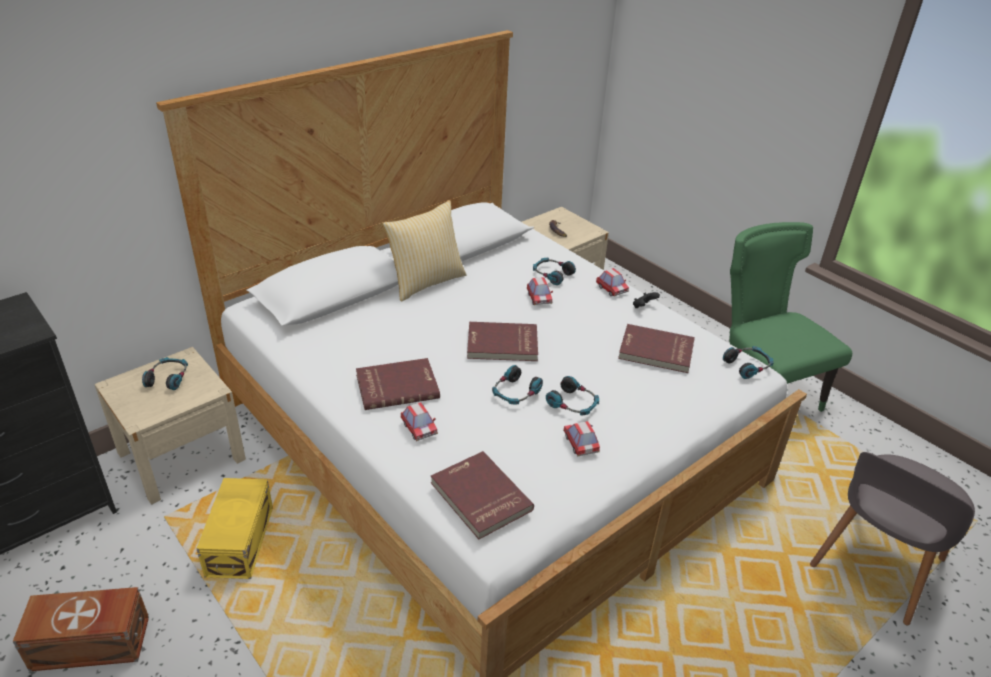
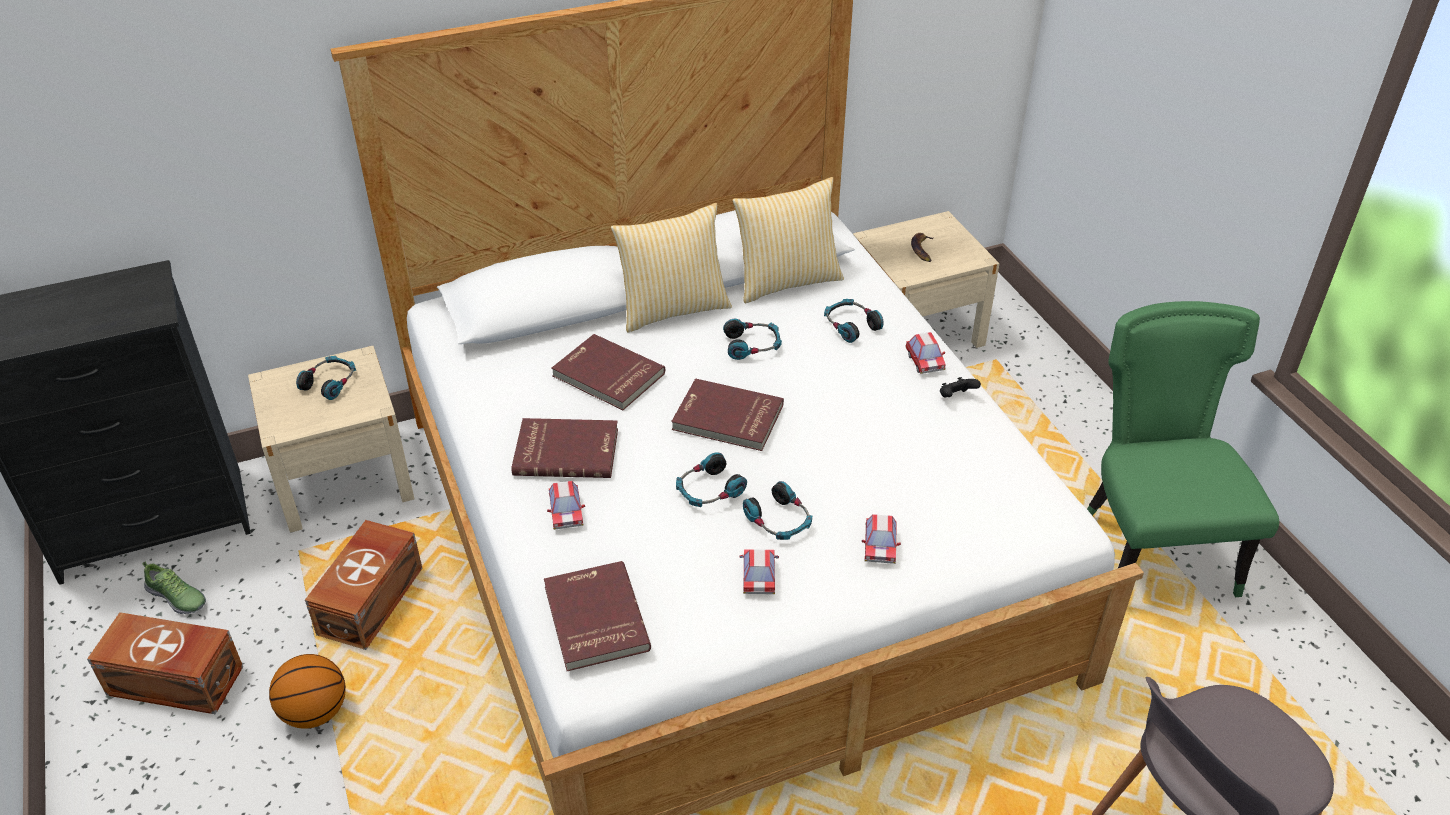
camera: 20 degrees right, 5 degrees up
yellow storage box [196,478,273,579] -> brown storage box [305,520,422,650]
toy car [527,277,553,305] -> toy car moved to [862,514,901,564]
red book [618,324,695,373] -> red book moved to [551,334,665,410]
headphones [723,346,773,379] -> headphones moved to [723,319,782,360]
none -> shoe [143,561,206,614]
none -> basketball [269,654,346,729]
none -> pillow [732,177,844,303]

